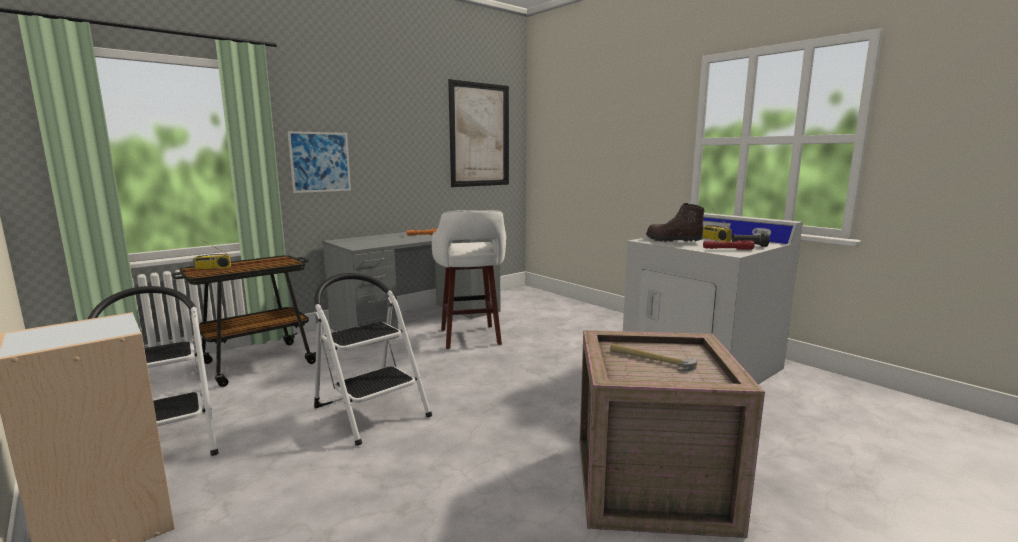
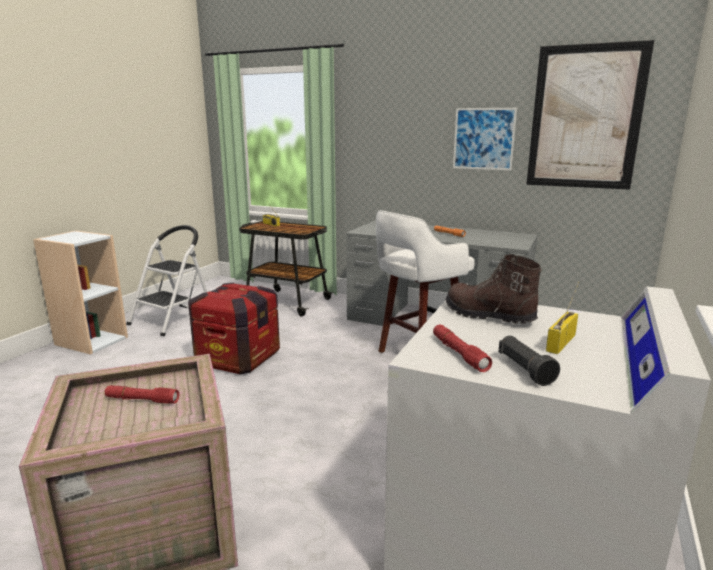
camera: 65 degrees right, 5 degrees up
picture [288,131,351,193] -> picture moved to [453,108,517,170]
step ladder [314,273,432,446] -> crate [188,282,280,374]
hammer [610,344,698,371] -> red flashlight [105,385,179,404]
brown boot [646,203,705,242] -> brown boot turned 60 degrees counterclockwise [446,254,542,324]

